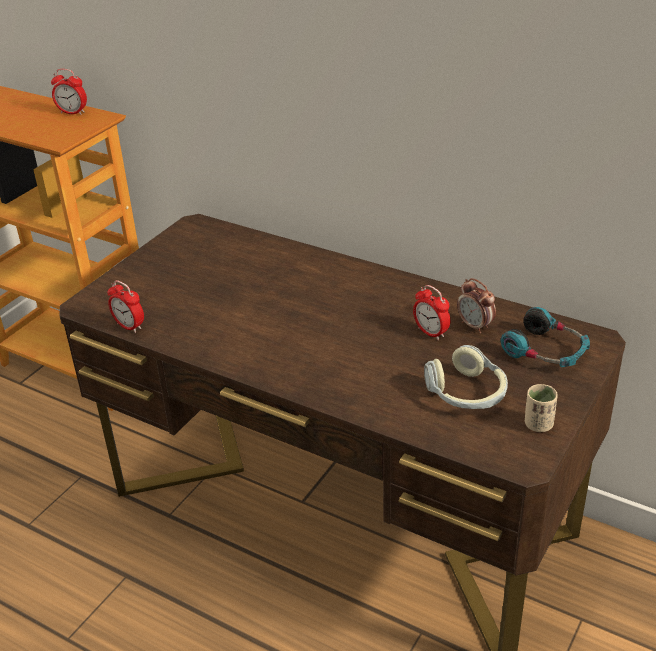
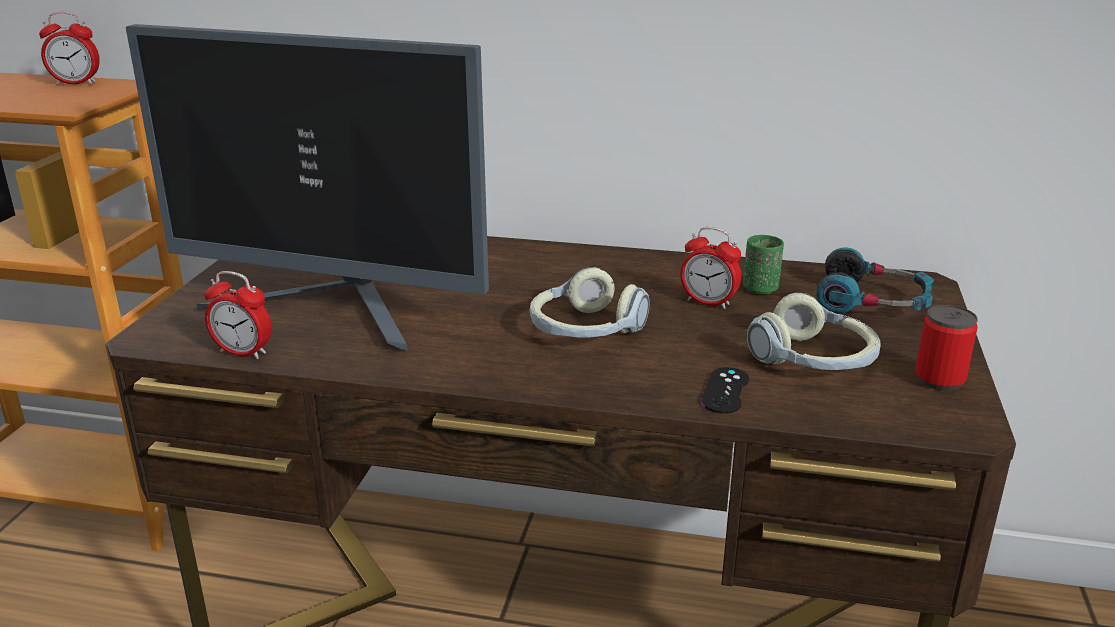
camera: 20 degrees left, 10 degrees down
alarm clock [457,278,496,334] -> green cup [743,235,784,294]
beige cup [525,384,558,432] -> can [915,305,978,391]
none -> monitor [126,24,489,351]
none -> headphones [530,267,650,338]
none -> black game controller [701,367,749,414]

